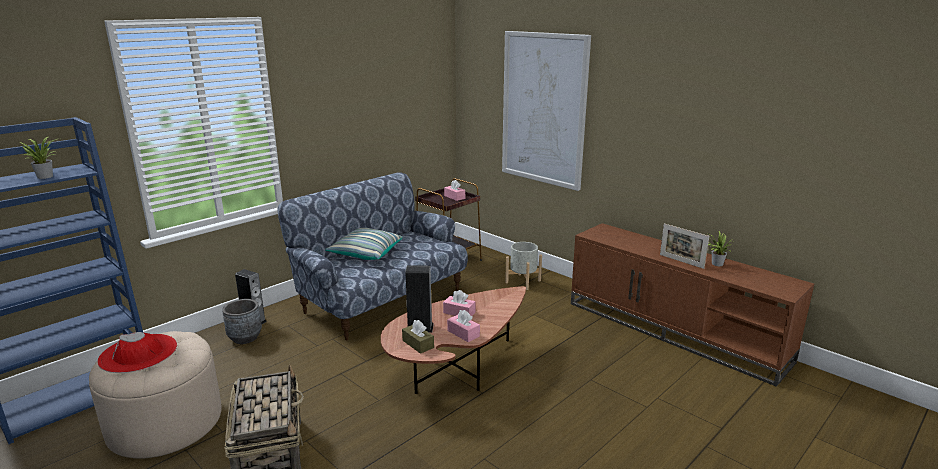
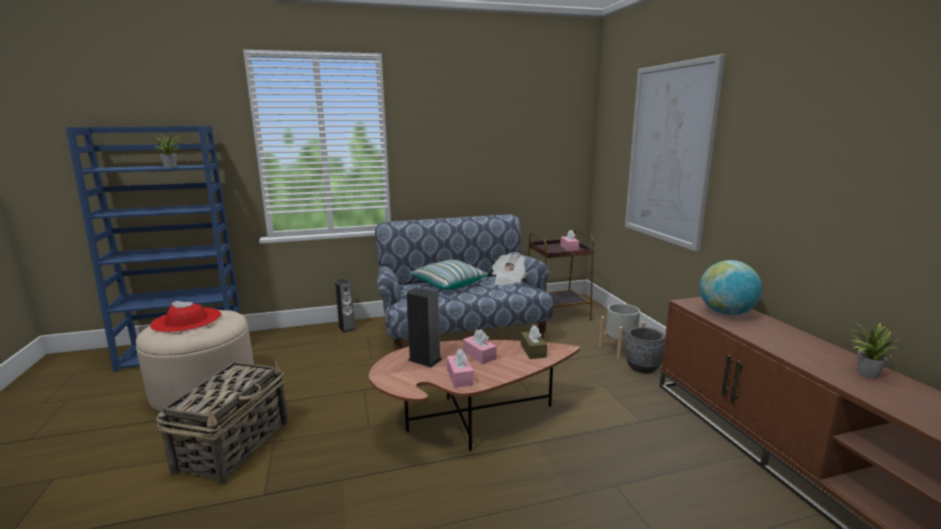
camera: 30 degrees right, 5 degrees down
grey planter [222,299,262,344] -> grey planter moved to [625,327,665,373]
brown tissue box [402,320,434,354] -> brown tissue box moved to [521,325,547,359]
picture frame [660,223,709,269] -> none
none -> newspaper [492,252,526,285]
none -> globe [700,260,762,315]

